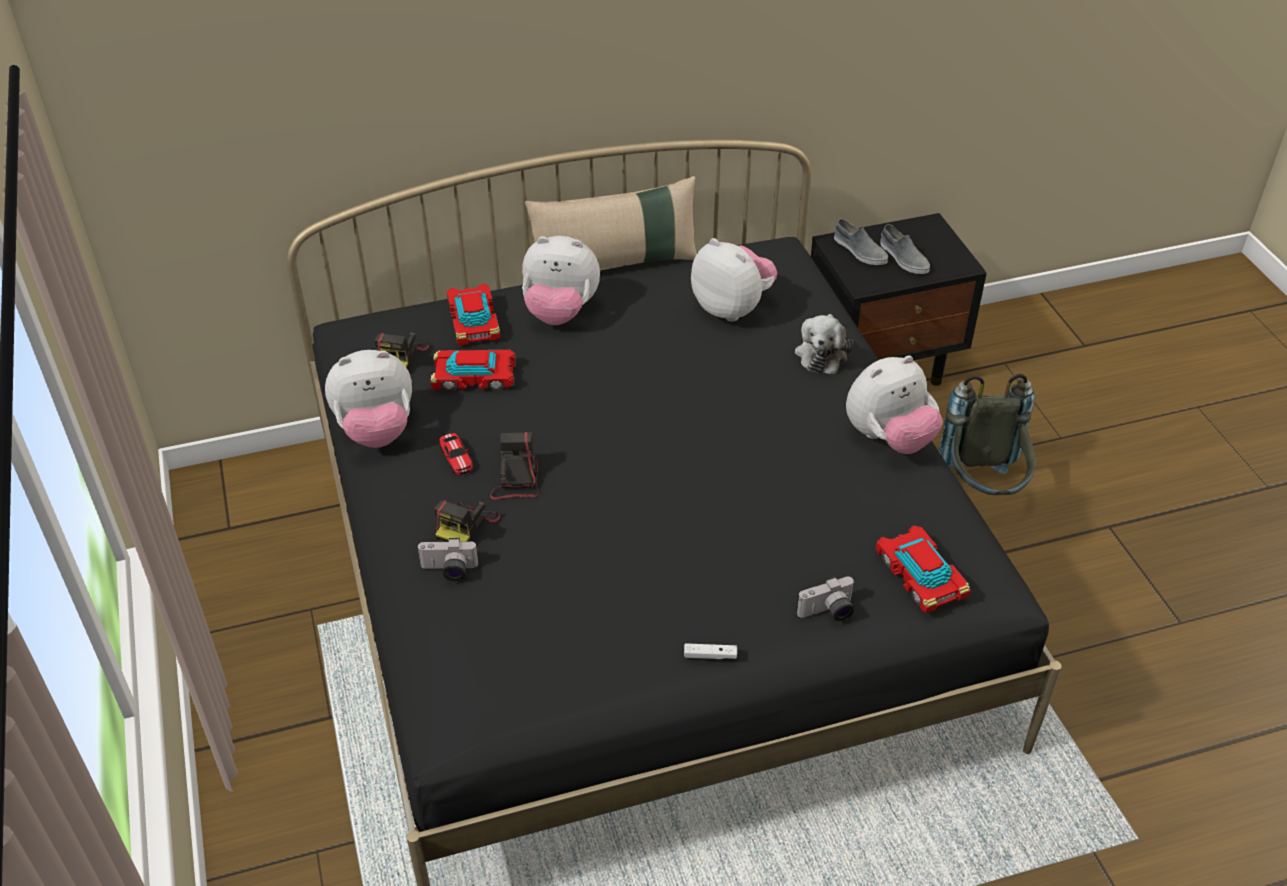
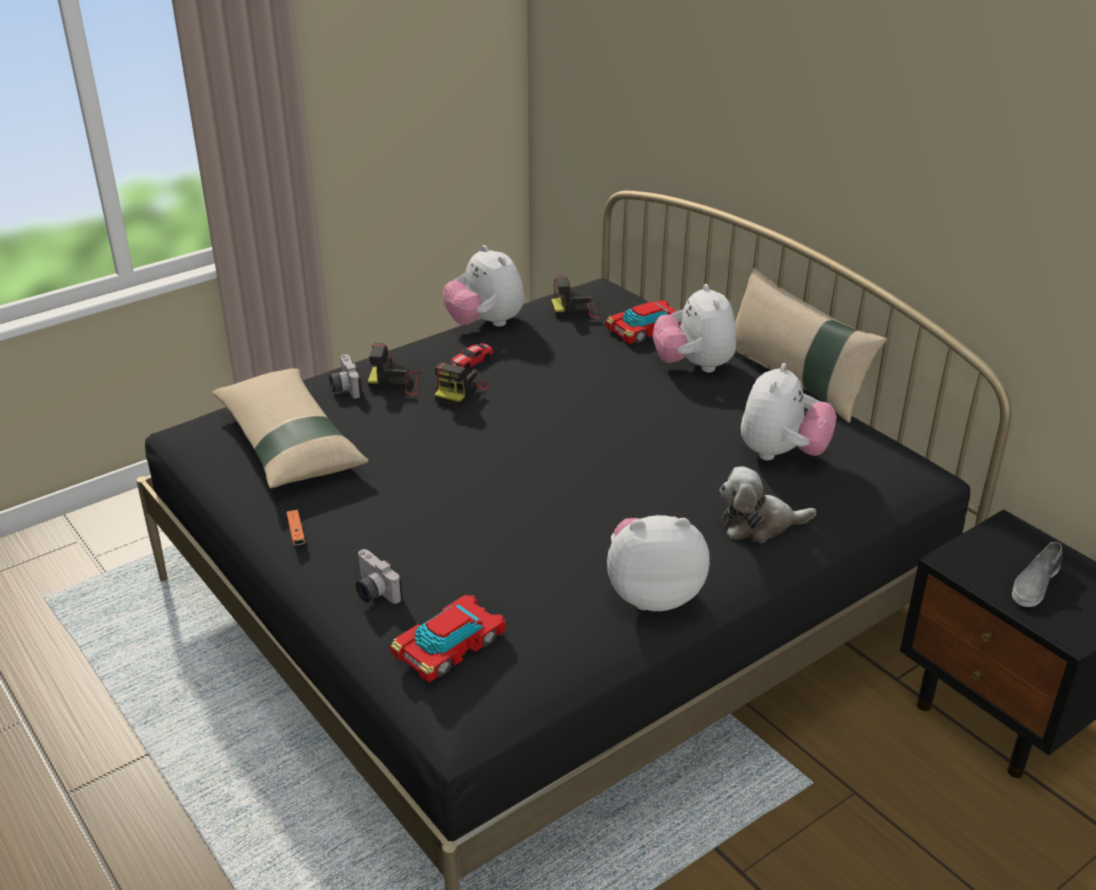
camera: 70 degrees right, 10 degrees down
toy car [431,350,516,391] -> none
camera [490,432,539,500] -> camera turned 135 degrees clockwise [434,363,490,407]
white game controller [684,643,737,659] -> orange game controller [287,510,305,545]
grey shoe [834,219,888,265] -> none
plush toy [846,355,943,454] -> plush toy turned 135 degrees clockwise [607,515,710,611]
grey backpack [939,374,1035,495] -> none
none -> beige pillow [211,368,368,488]

